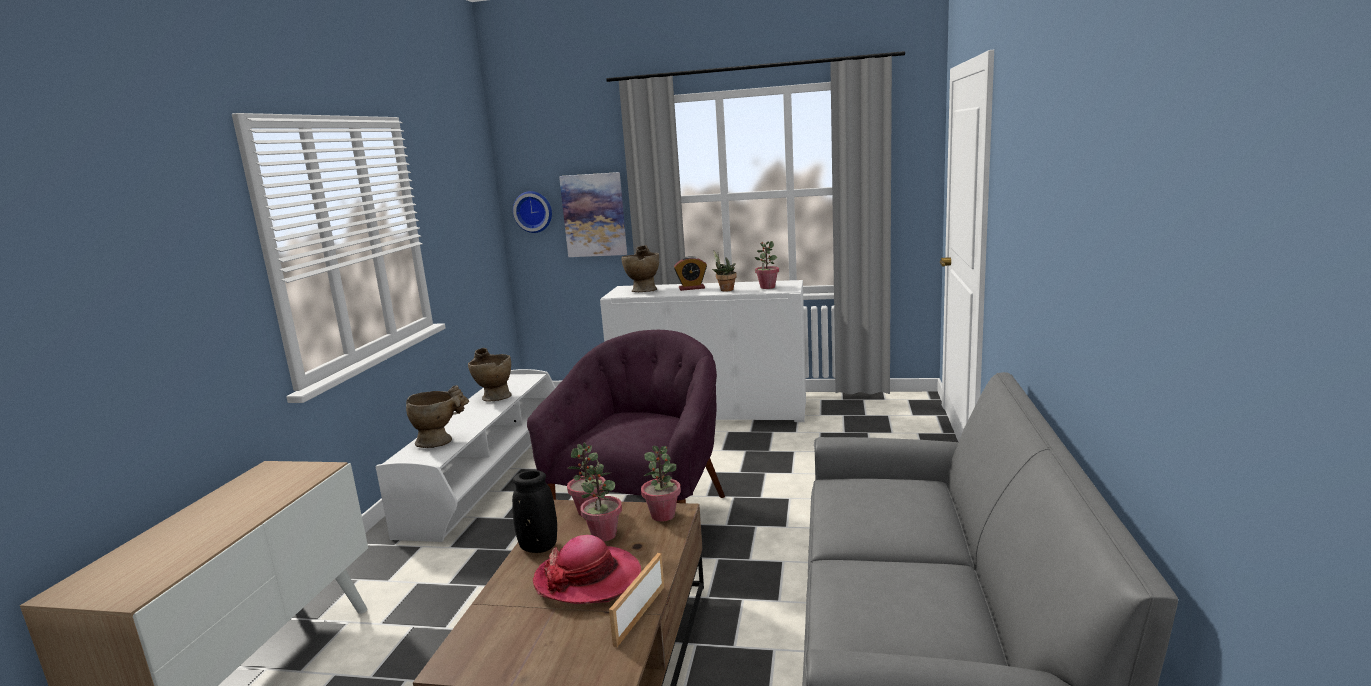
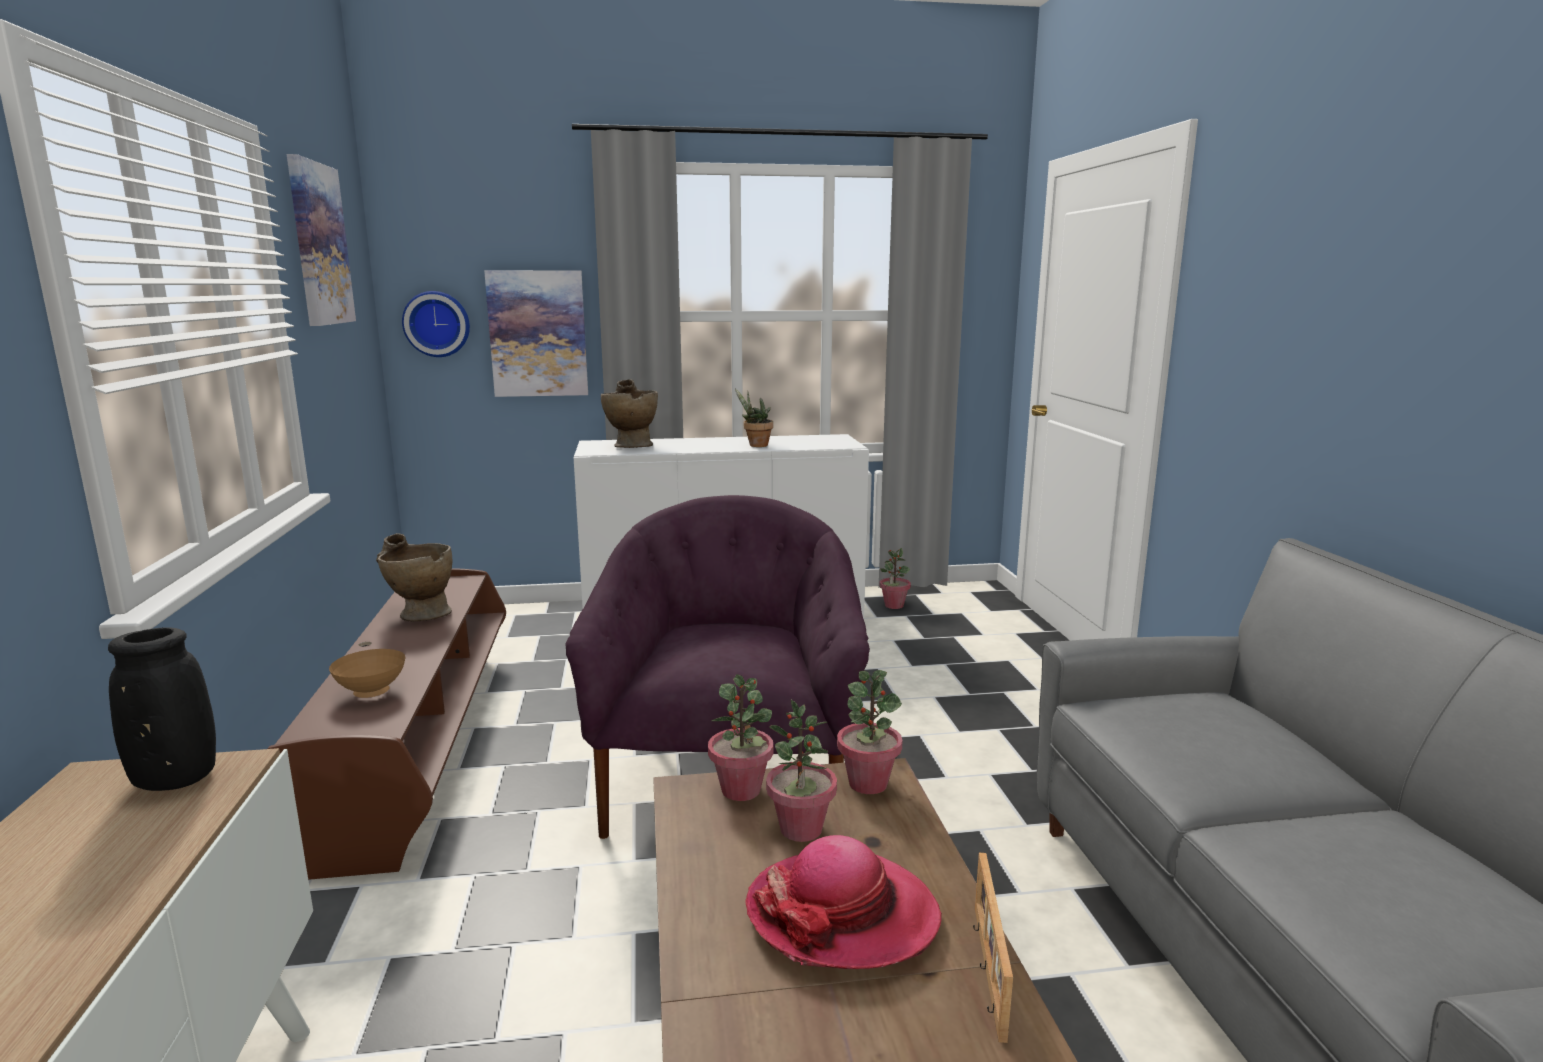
camera: 20 degrees left, 0 degrees up
white tv stand [376,369,556,542] -> brown tv stand [267,569,506,880]
beige vase [406,385,469,448] -> brown bowl [329,649,406,698]
black vase [512,470,557,553] -> black vase moved to [108,627,216,791]
alarm clock [674,256,707,291] -> none
potted plant [755,241,779,289] -> potted plant moved to [879,548,911,609]
none -> picture [287,154,356,326]

